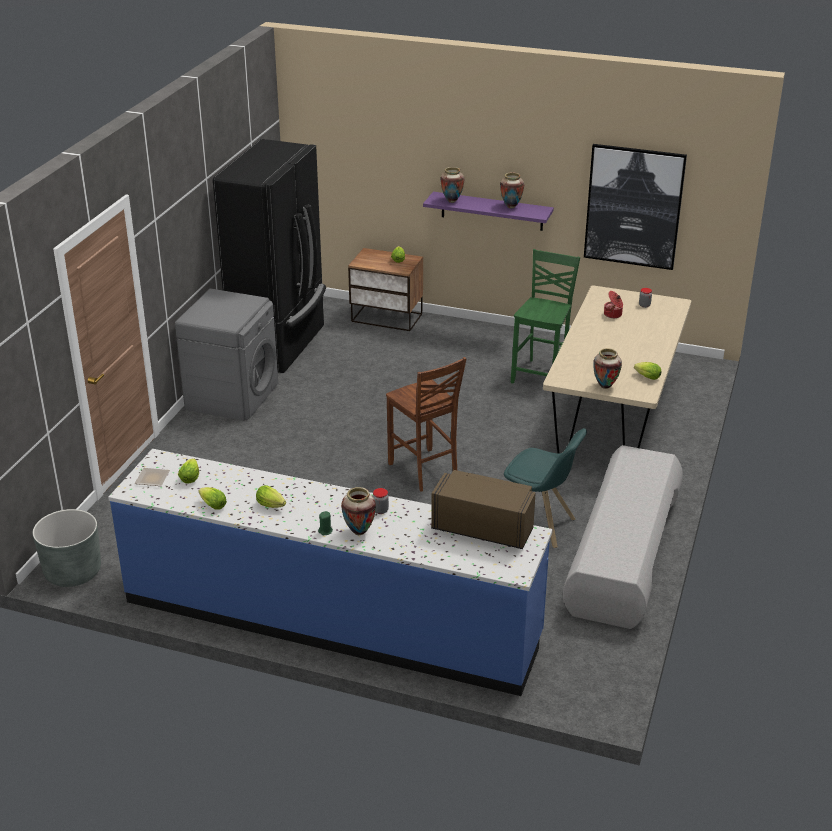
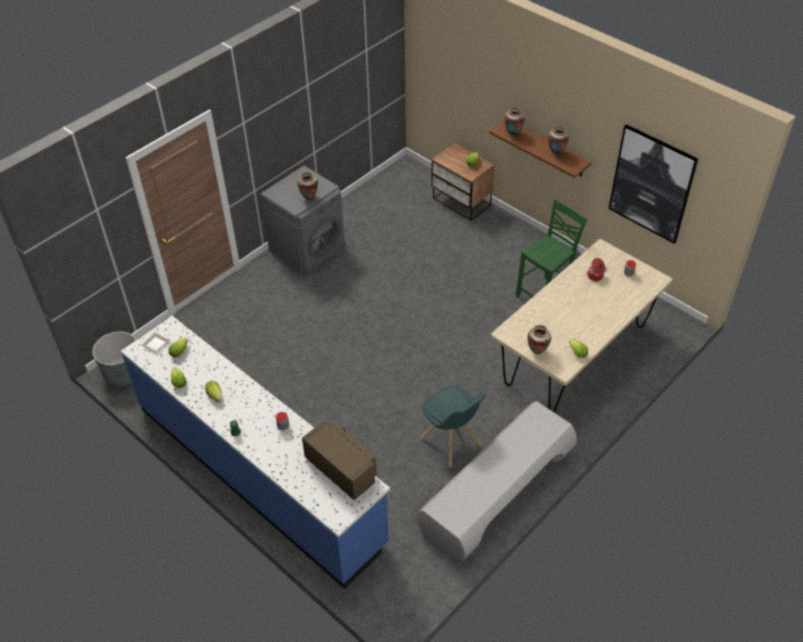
camera: 25 degrees right, 15 degrees up
black fridge [213,139,326,373] -> none
vase [341,487,376,535] -> vase moved to [297,172,318,200]
brown chair [386,357,467,492] -> none
purple shelf [423,192,554,231] -> brown shelf [489,120,591,178]

